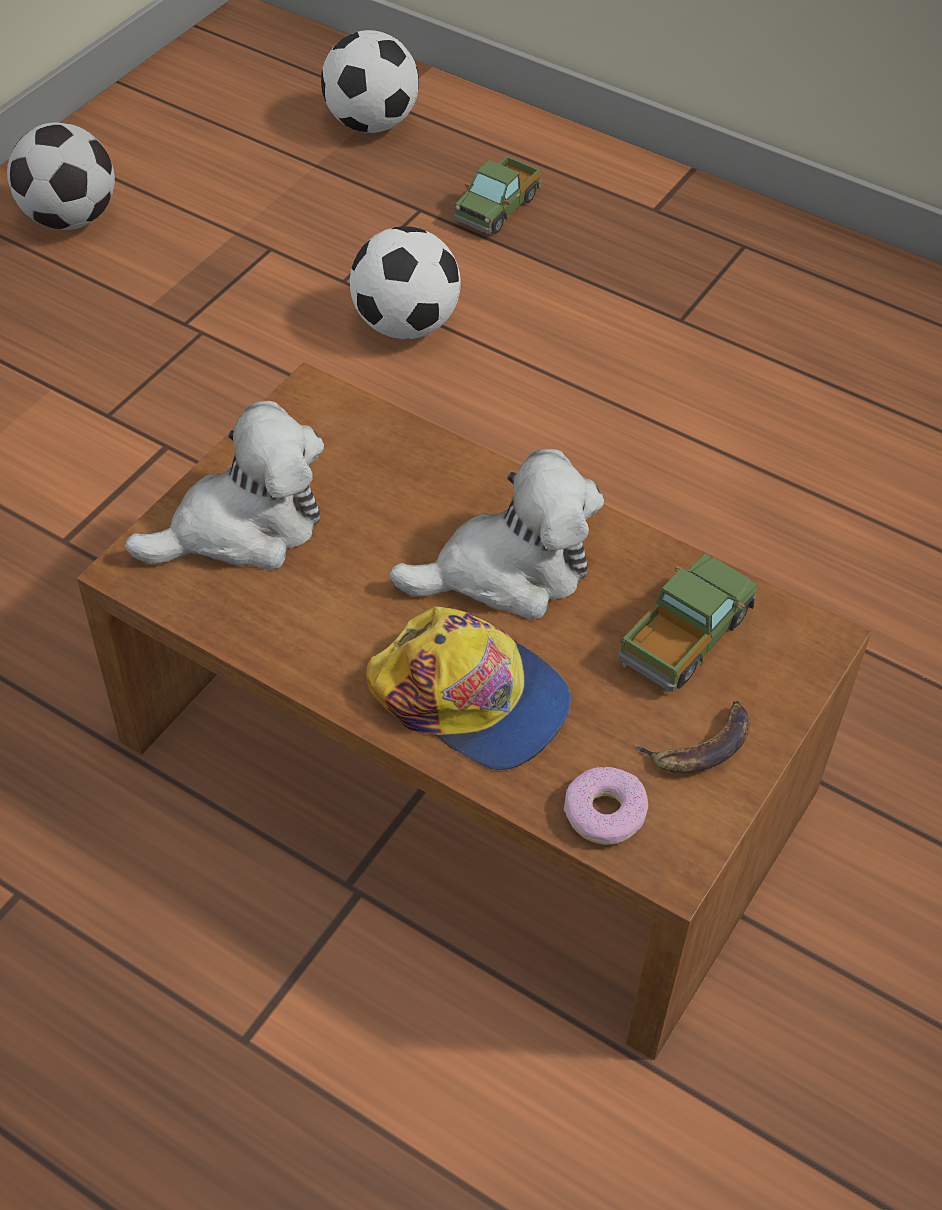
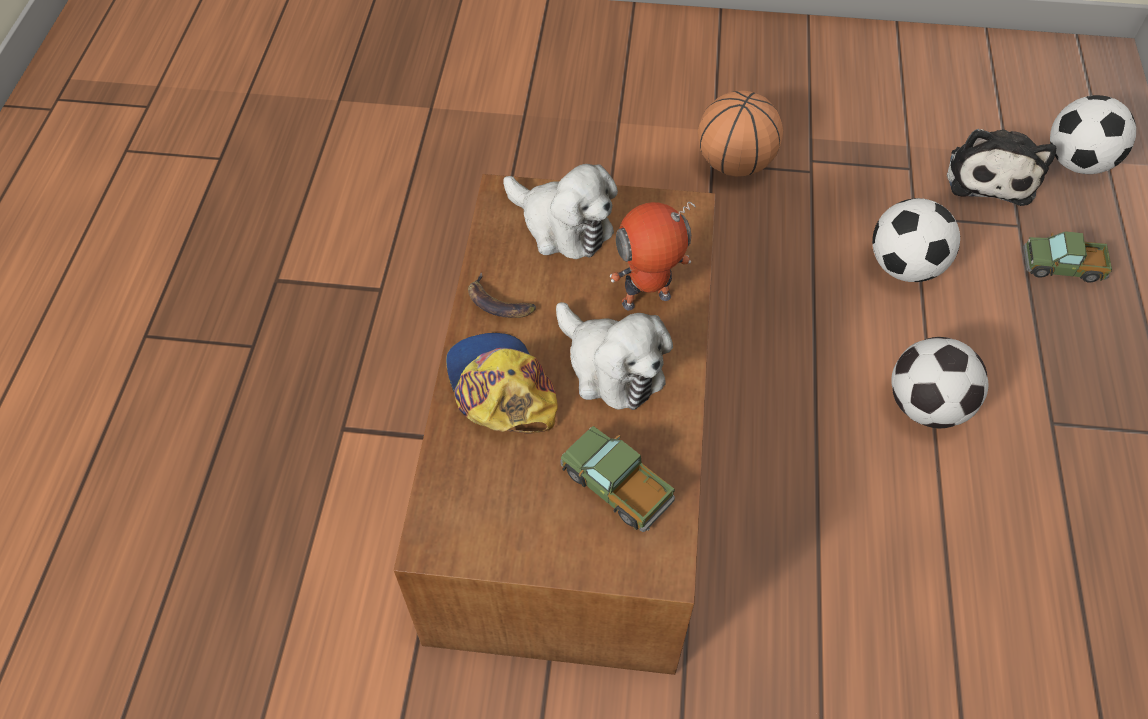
camera: 65 degrees right, 5 degrees up
football [7,122,115,230] -> football moved to [891,337,989,428]
cap [366,606,571,770] -> cap turned 150 degrees clockwise [446,333,558,434]
donut [564,767,648,845] -> none
toy truck [618,554,758,692] -> toy truck turned 150 degrees counterclockwise [560,426,675,532]
banana [633,701,750,773] -> banana moved to [468,273,536,318]
none -> toy robot [610,202,696,310]
none -> basketball [698,90,783,177]
none -> plush toy [947,129,1056,206]

